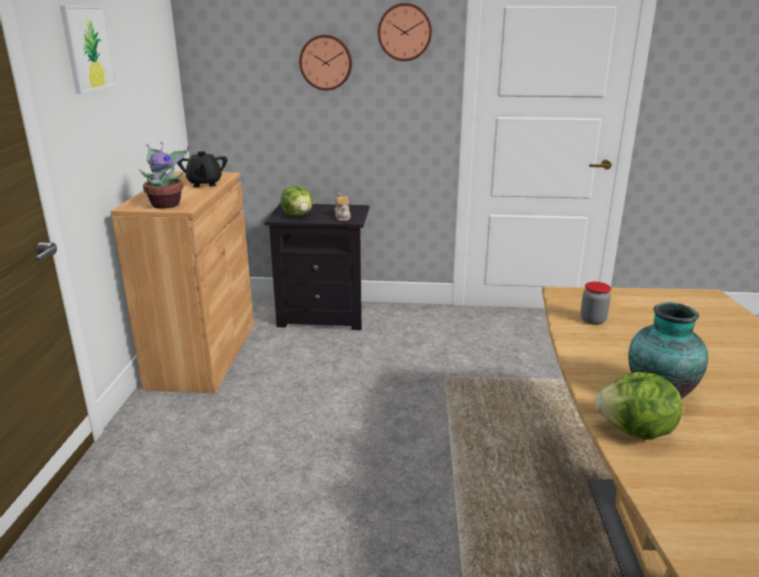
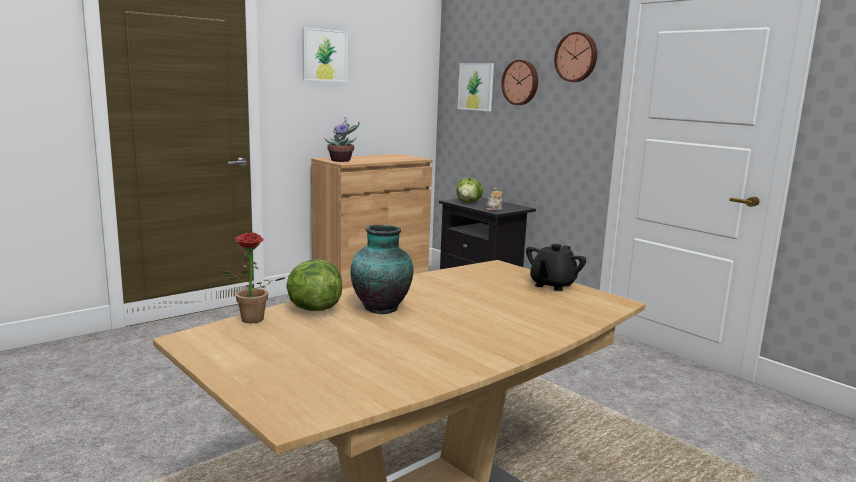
camera: 45 degrees right, 10 degrees down
black teapot [177,151,227,187] -> black teapot moved to [526,244,586,291]
jar [580,282,611,325] -> none
none -> potted plant [222,233,285,323]
none -> picture [458,63,494,111]

